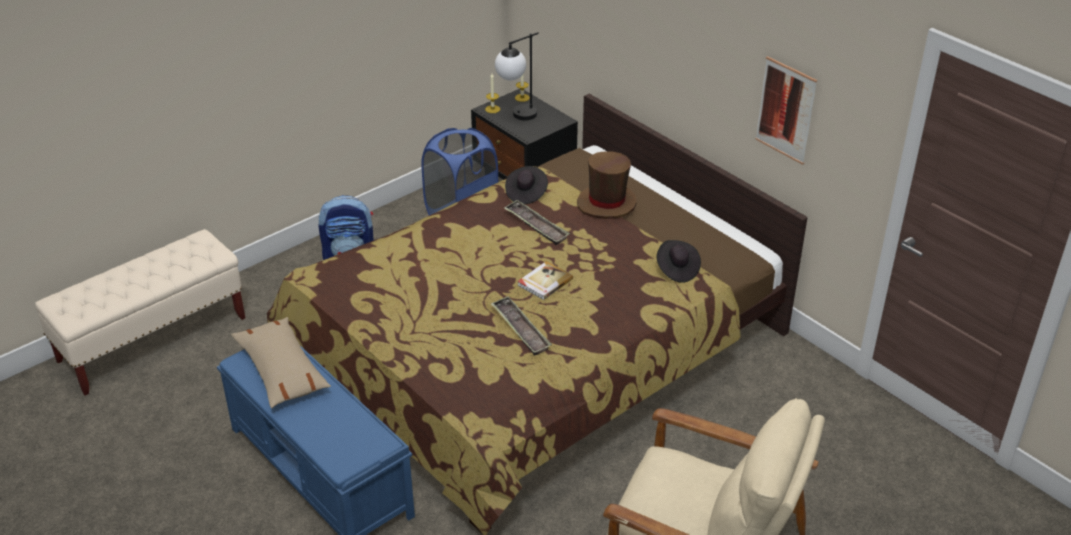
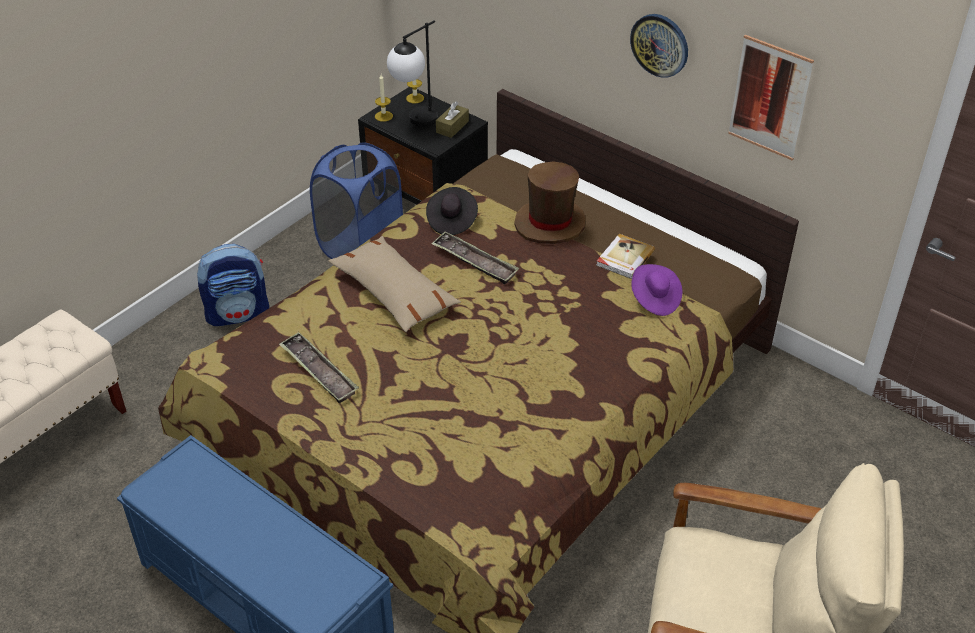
camera: 10 degrees left, 5 degrees up
beige pillow [231,317,331,408] -> beige pillow moved to [328,236,461,332]
tray [491,296,552,356] -> tray moved to [279,332,359,403]
book [517,261,573,300] -> book moved to [596,234,655,279]
black hat [657,240,701,283] -> purple hat [631,264,682,316]
none -> brown tissue box [436,102,469,138]
none -> wall clock [630,14,688,78]

